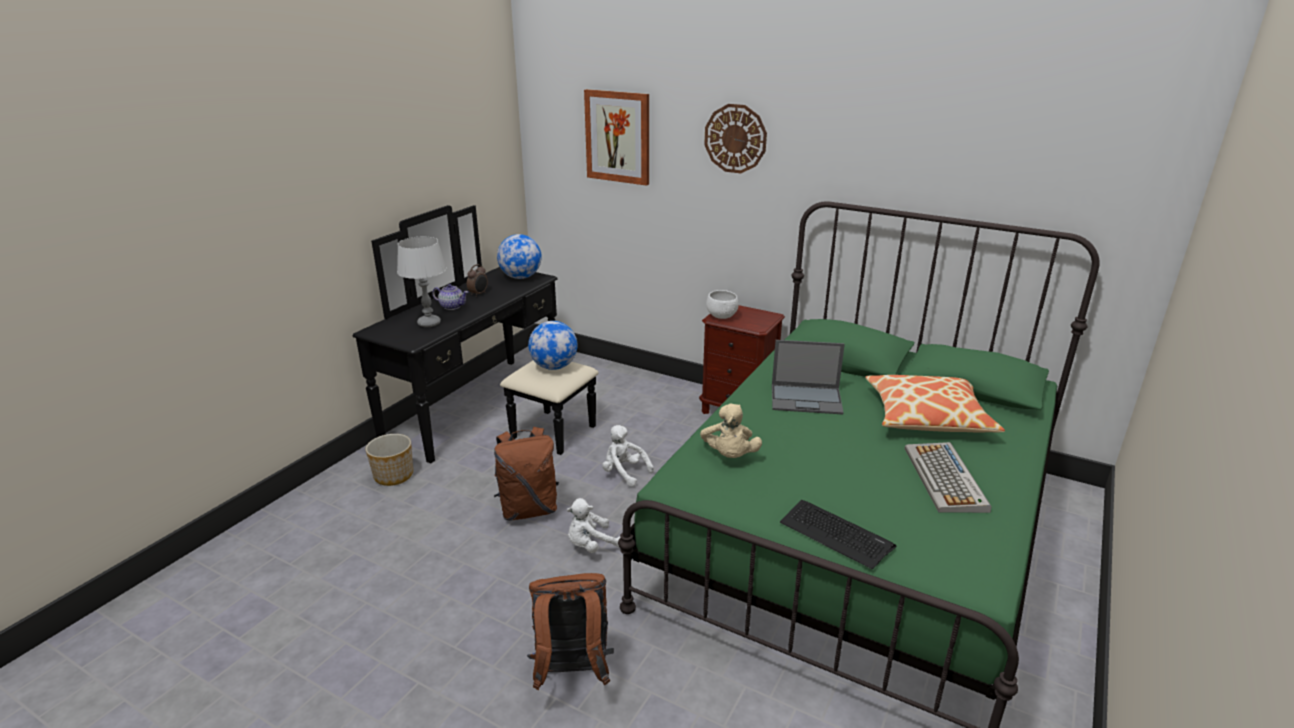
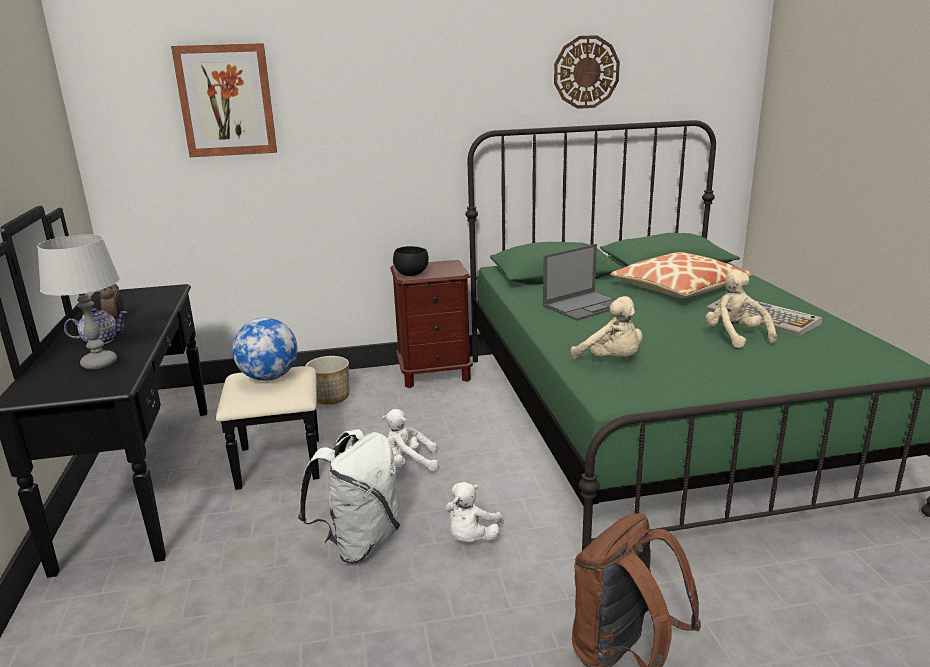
camera: 40 degrees left, 5 degrees down
planter [365,434,413,486] -> planter moved to [306,356,349,405]
brown backpack [494,427,559,521] -> white backpack [298,429,400,564]
globe [497,234,542,279] -> none
wall clock [704,104,767,173] -> wall clock moved to [554,35,620,109]
white bowl [706,290,739,319] -> black bowl [393,246,429,276]
keyboard [780,500,896,570] -> none
none -> beige plush toy [705,269,777,348]

